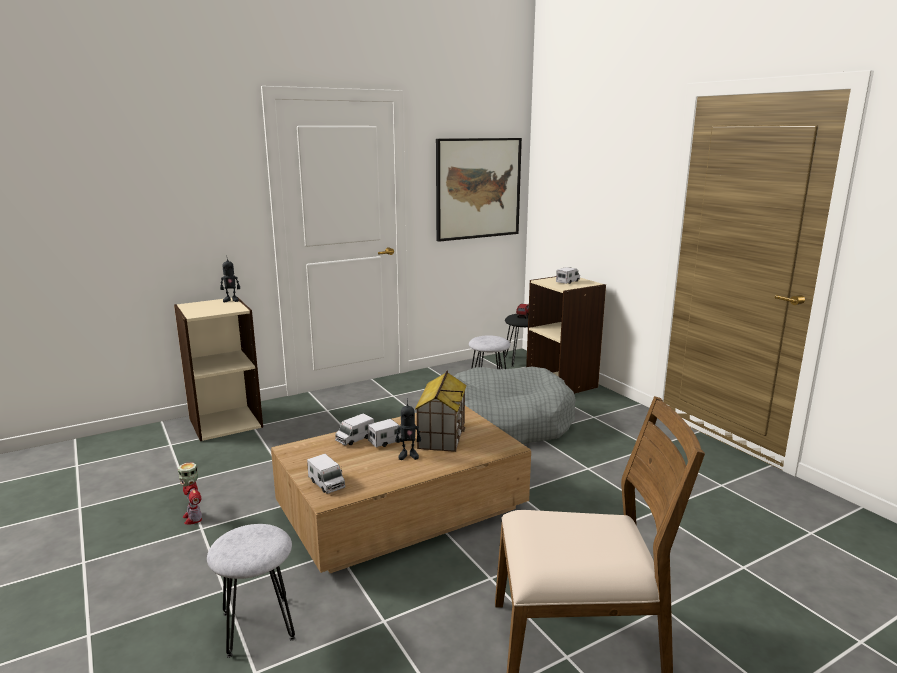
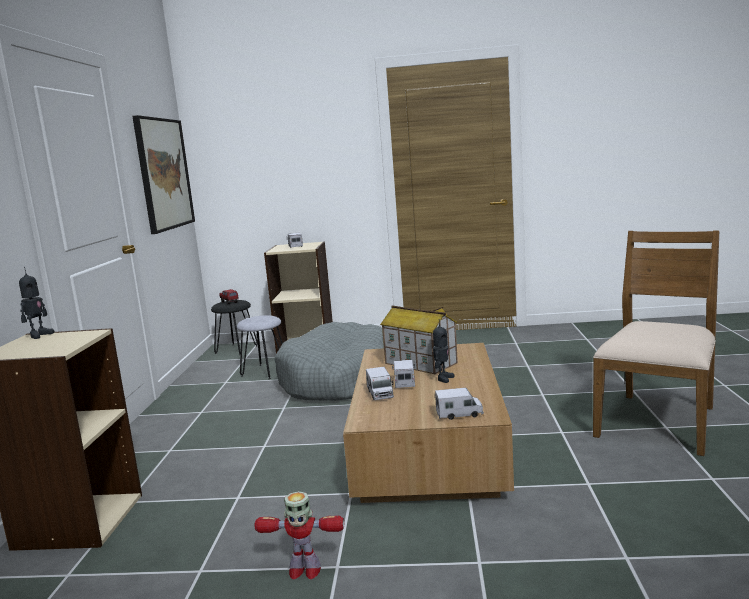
camera: 55 degrees left, 5 degrees down
grey stool [207,524,295,658] -> none

